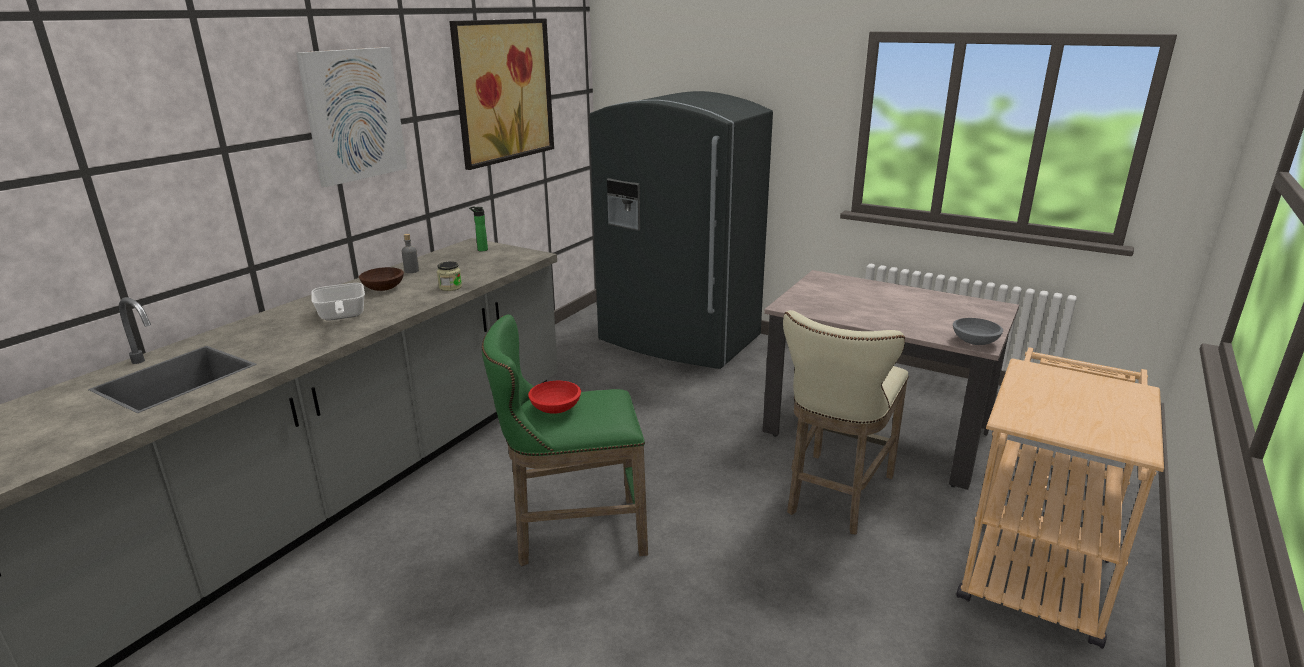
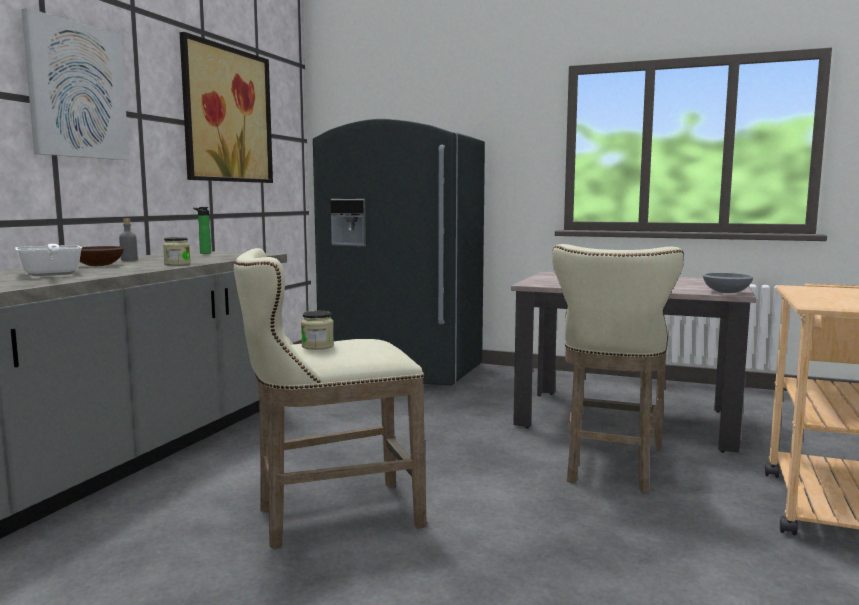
camera: 10 degrees left, 15 degrees down
green stool [482,314,648,566] -> beige stool [234,248,427,549]
red bowl [528,381,581,414] -> jar [301,311,334,350]

